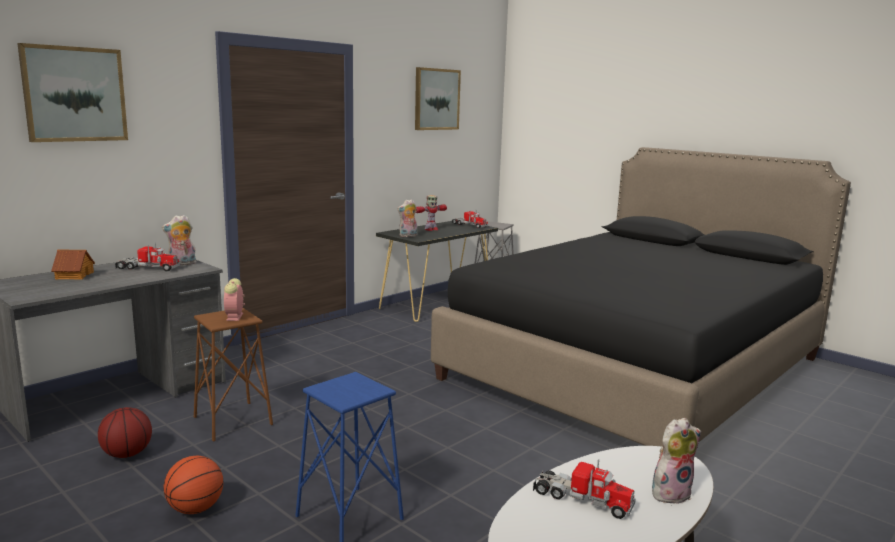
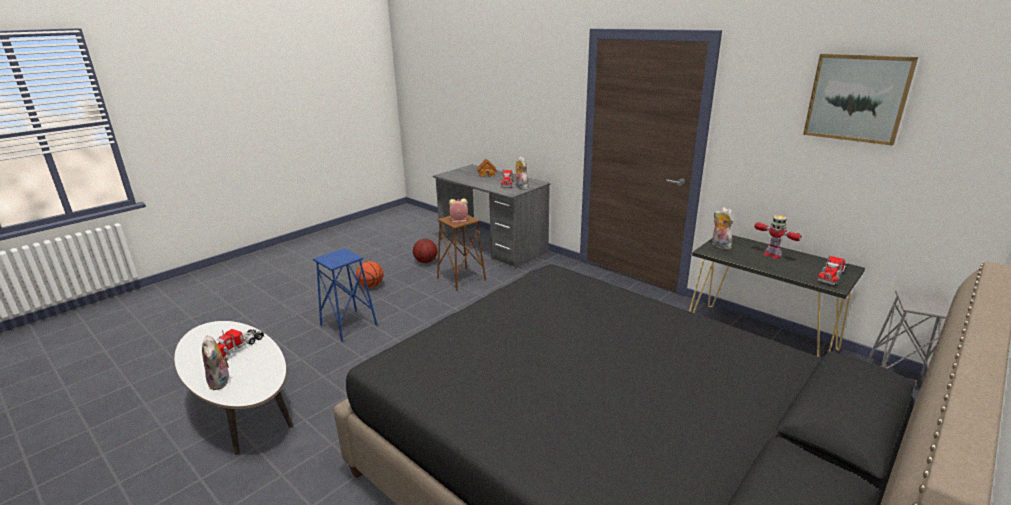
camera: 90 degrees right, 10 degrees up
picture [17,43,128,142] -> none

